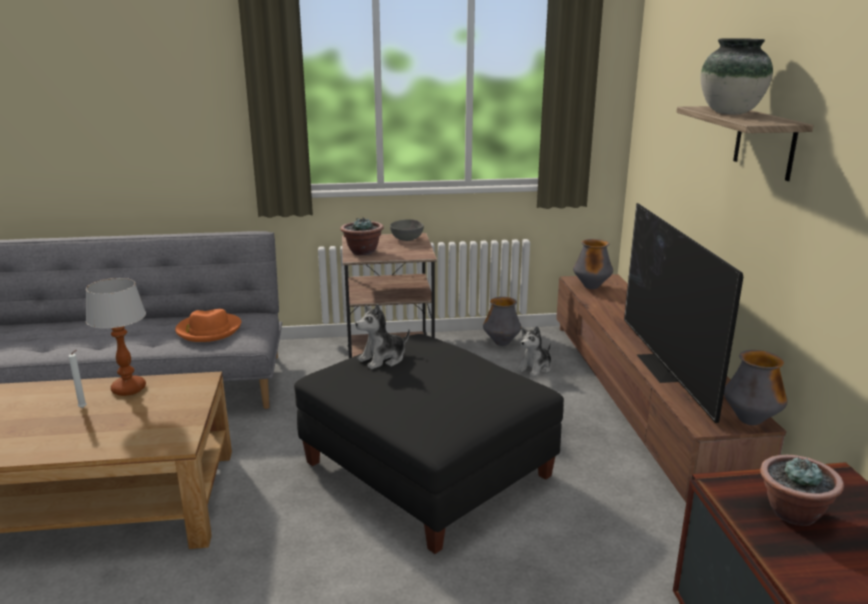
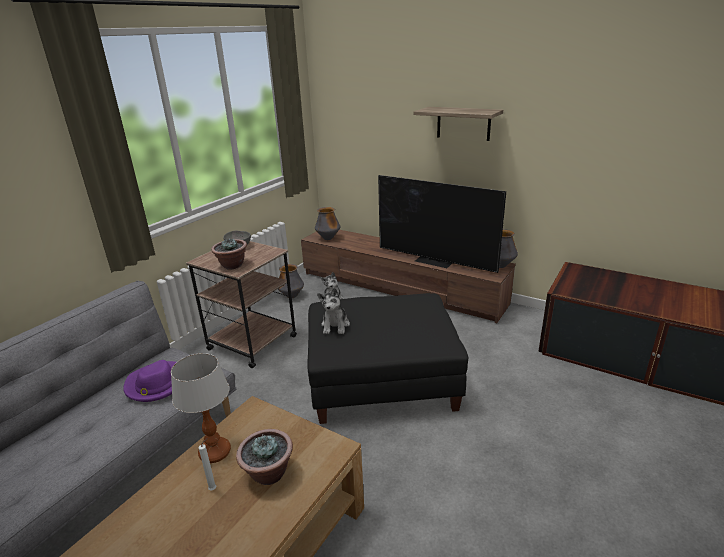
camera: 50 degrees left, 5 degrees up
orange hat [175,309,241,342] -> purple hat [123,360,176,402]
vase [700,38,773,114] -> none
potted plant [760,455,844,526] -> potted plant moved to [236,429,293,485]

